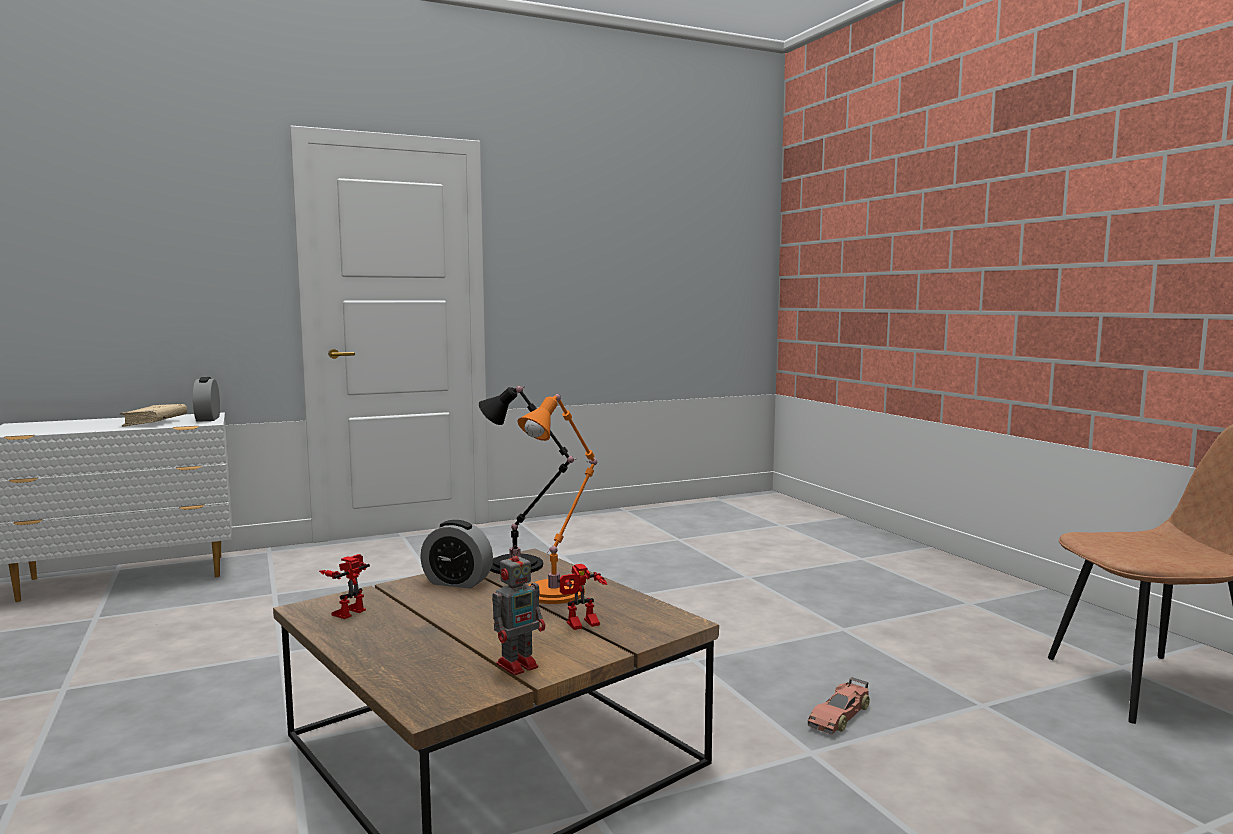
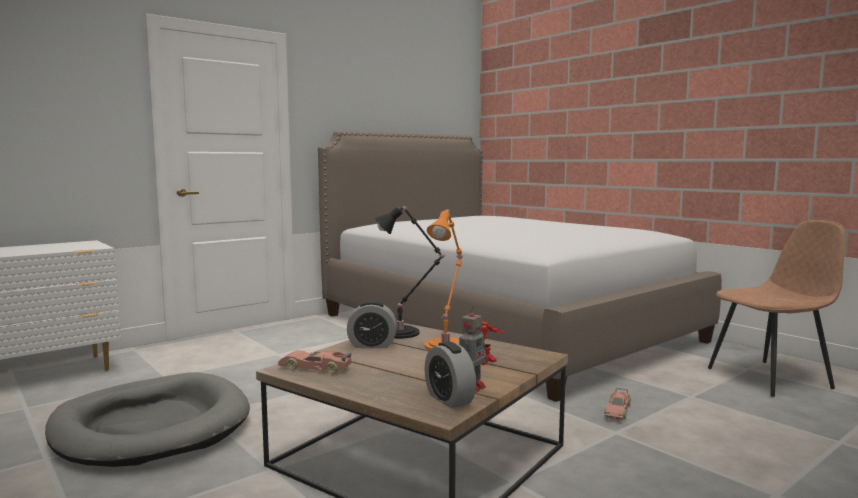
camera: 15 degrees left, 0 degrees up
beige book [120,404,187,427] -> none
alarm clock [193,377,220,422] -> alarm clock moved to [425,341,476,408]
toy robot [319,554,370,619] -> toy car [278,350,352,374]
none -> grey dog bed [45,372,250,467]
none -> bed [318,131,722,402]

